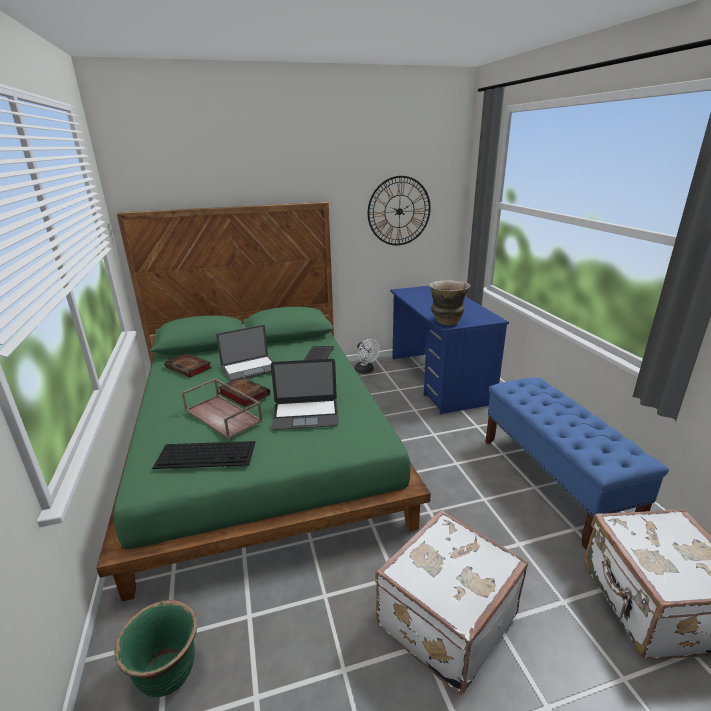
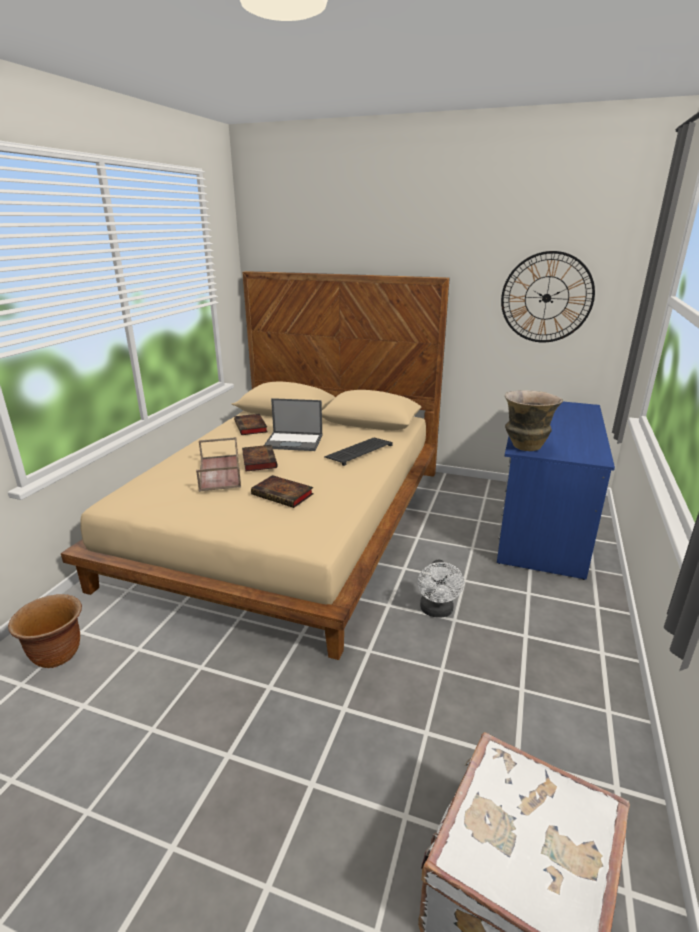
camera: 35 degrees right, 0 degrees up
green bed [96,202,431,602] -> beige bed [61,271,450,660]
green planter [114,600,197,697] -> brown planter [8,594,82,668]
keyboard [152,441,256,469] -> none
laptop [271,359,339,430] -> book [251,475,314,508]
white fan [355,339,380,374] -> white fan moved to [418,560,464,618]
white suitcase [375,510,528,694] -> none
blue bench [486,377,669,549] -> none

